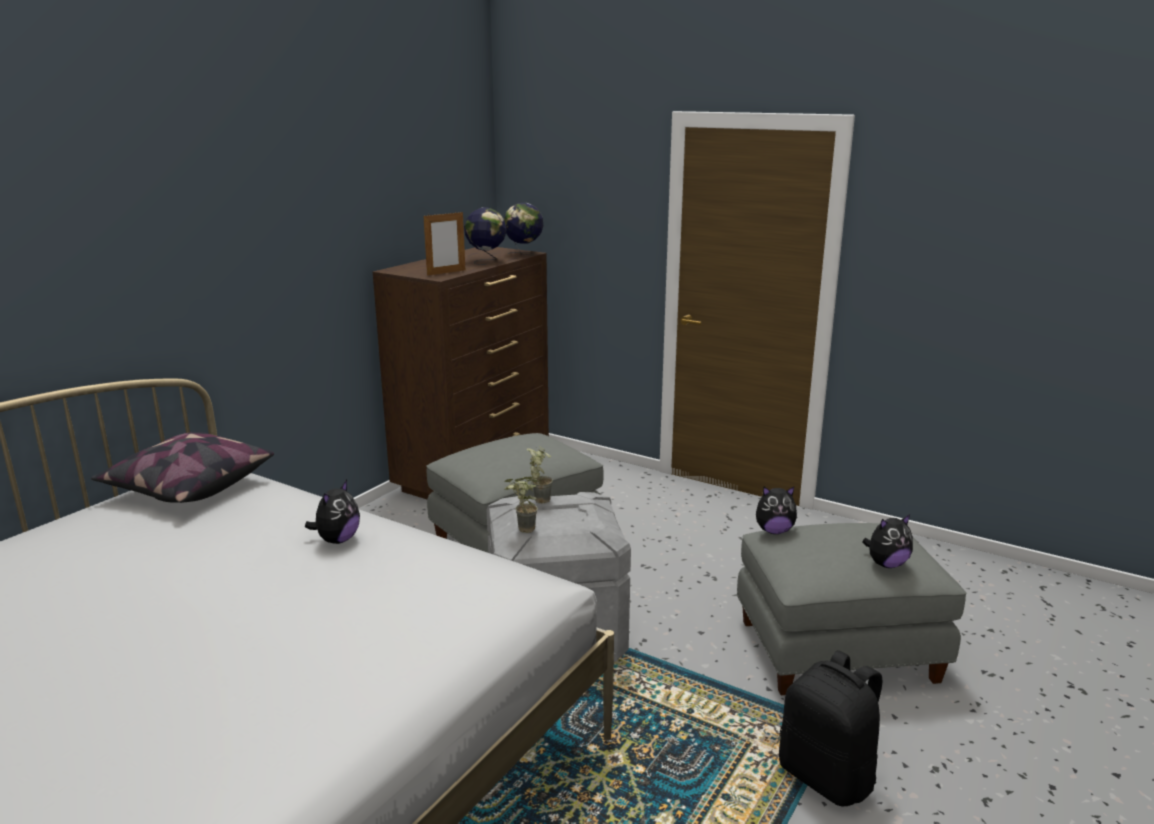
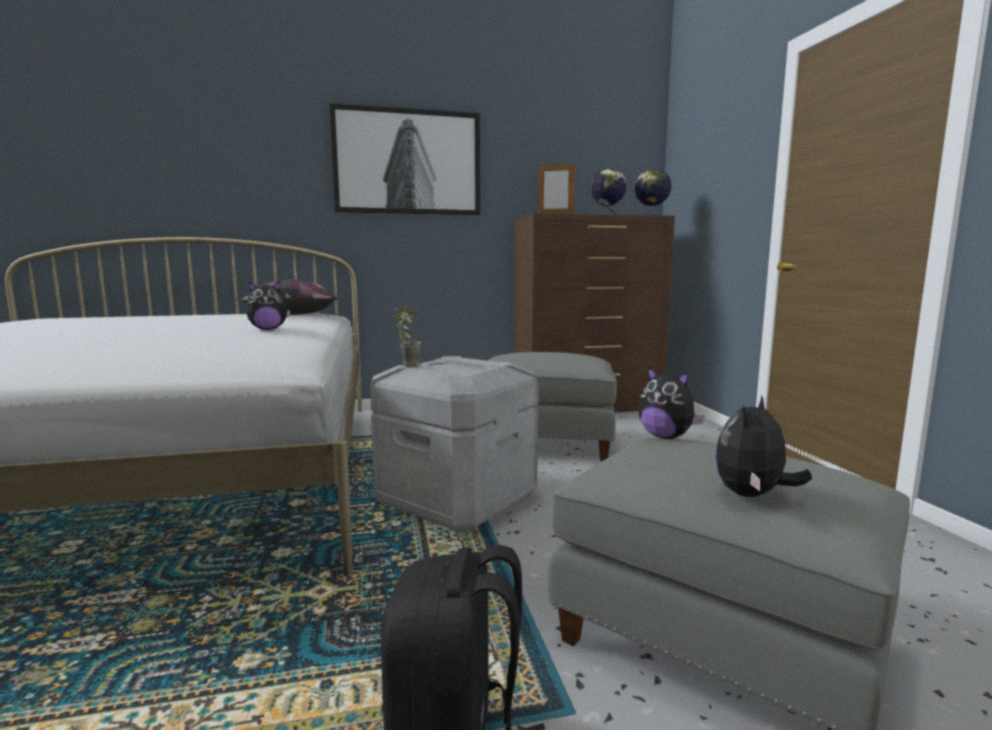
camera: 45 degrees right, 10 degrees down
potted plant [527,446,553,504] -> none
plush toy [862,514,913,568] -> plush toy turned 105 degrees clockwise [715,395,812,497]
none -> picture [329,103,480,215]

